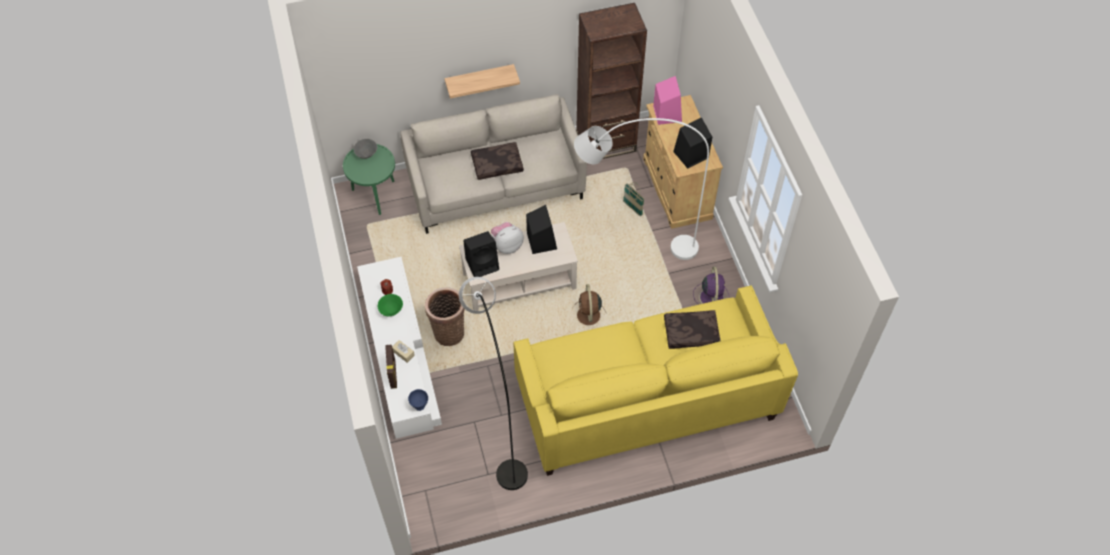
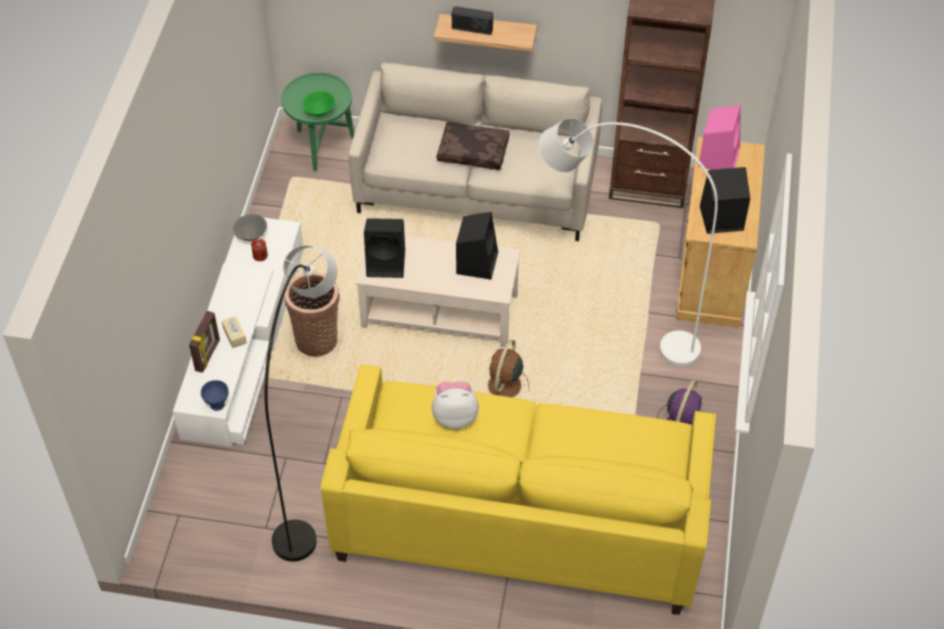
camera: 25 degrees right, 5 degrees down
grey bowl [354,139,377,159] -> grey bowl moved to [233,214,267,241]
green bowl [378,294,403,316] -> green bowl moved to [302,91,335,117]
plush toy [491,222,524,254] -> plush toy moved to [432,381,479,429]
basket [623,182,644,216] -> none
brown pillow [664,310,720,349] -> none
none -> radio [452,6,493,35]

